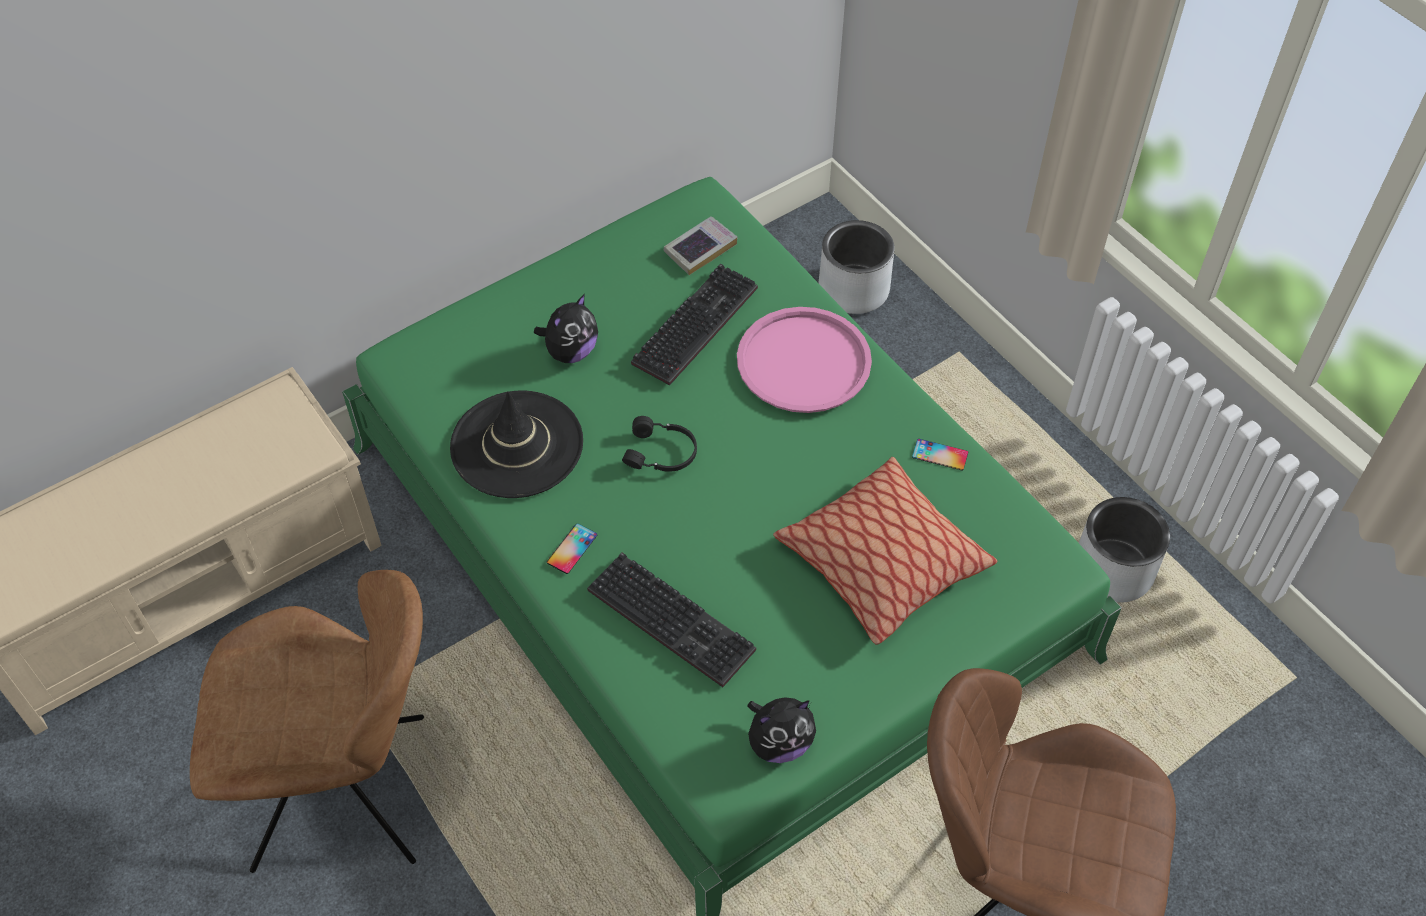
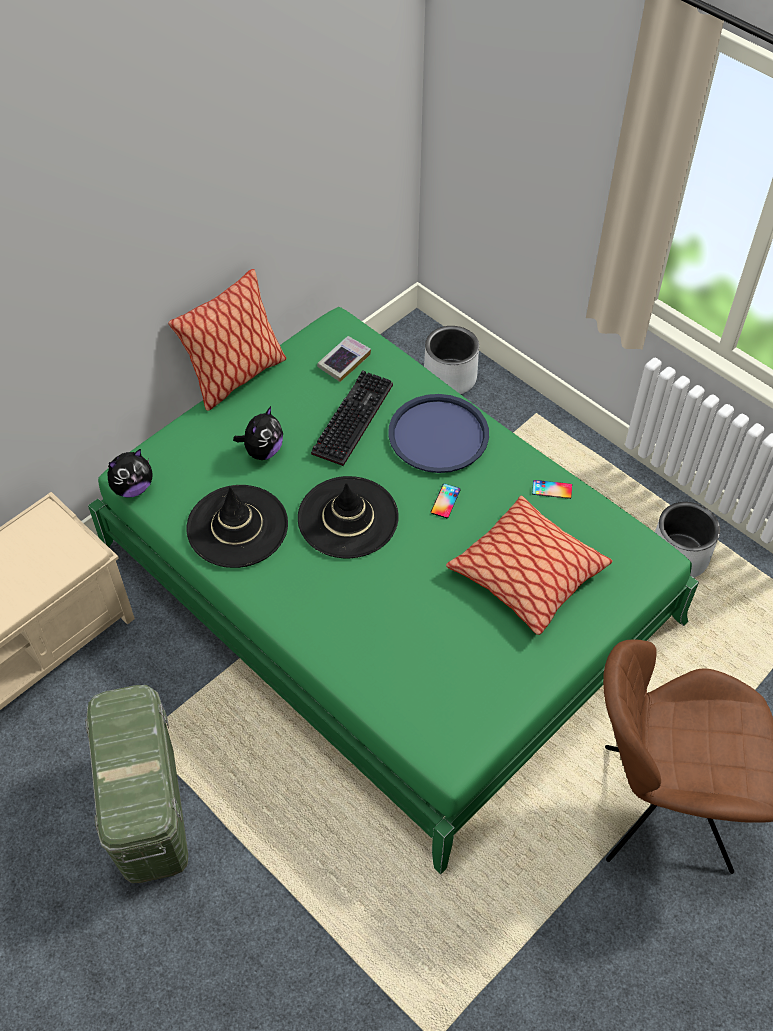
camera: 10 degrees left, 0 degrees up
brown chair [190,570,424,873] -> green storage box [85,685,188,883]
phone [547,523,597,574] -> phone moved to [431,483,460,518]
keyboard [587,552,756,687] -> none
black headphones [622,416,697,472] -> black hat [298,476,399,558]
pink tray [737,307,872,413] -> blue tray [388,394,489,473]
plush toy [747,697,816,763] -> plush toy moved to [107,449,153,497]
none -> pillow [168,269,287,411]

